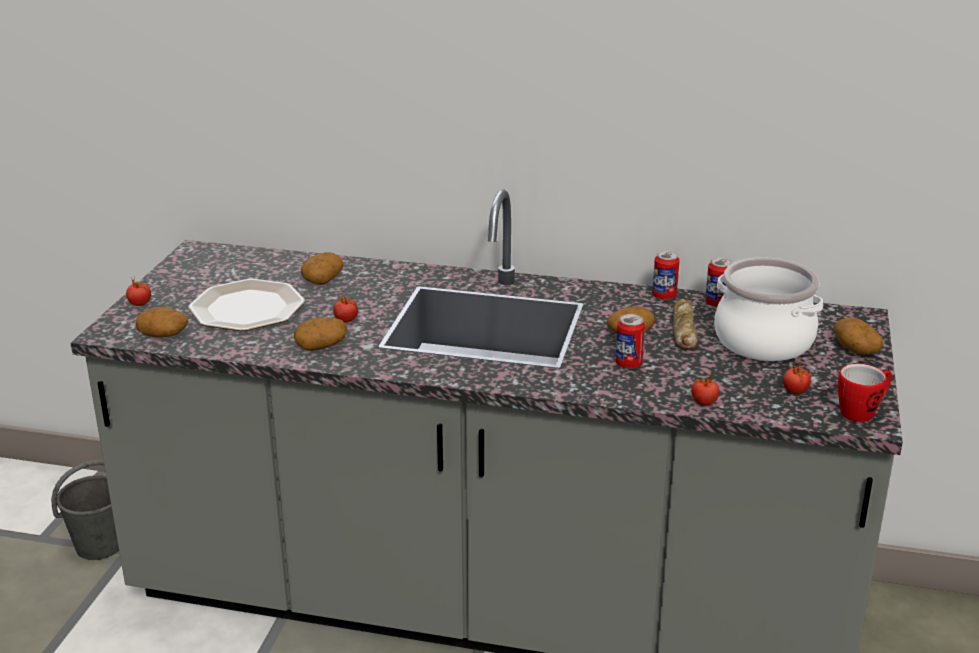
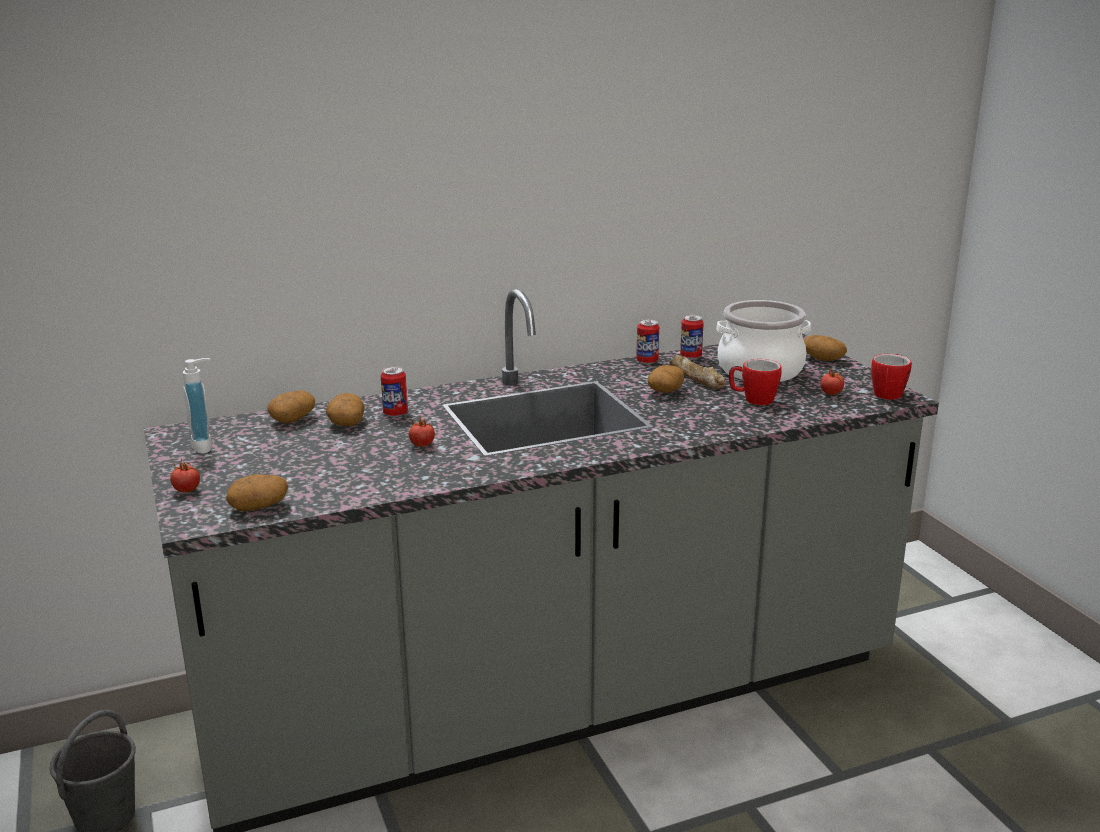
camera: 35 degrees left, 5 degrees down
plate [188,279,305,331] -> none
potato [294,317,347,351] -> potato moved to [268,390,315,423]
can [615,314,645,369] -> can moved to [380,366,408,417]
tomato [691,372,720,406] -> none
none -> soap dispenser [183,358,212,454]
none -> mug [729,359,782,405]

